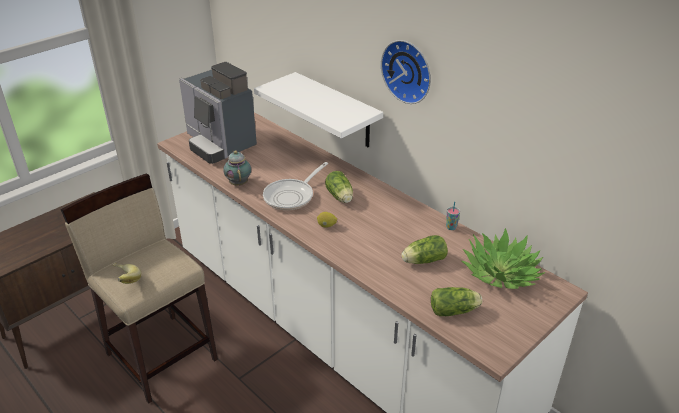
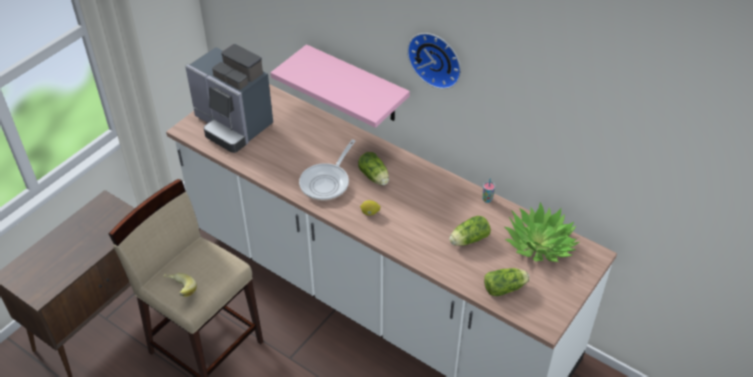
camera: 10 degrees left, 10 degrees up
teapot [223,151,251,186] -> none
white shelf [254,72,383,147] -> pink shelf [270,44,410,128]

